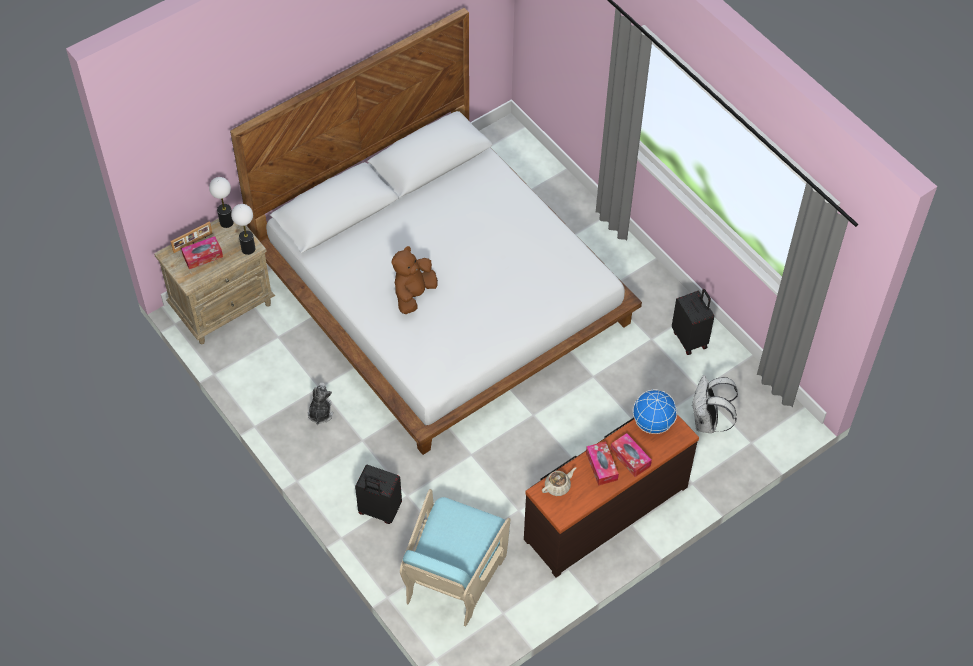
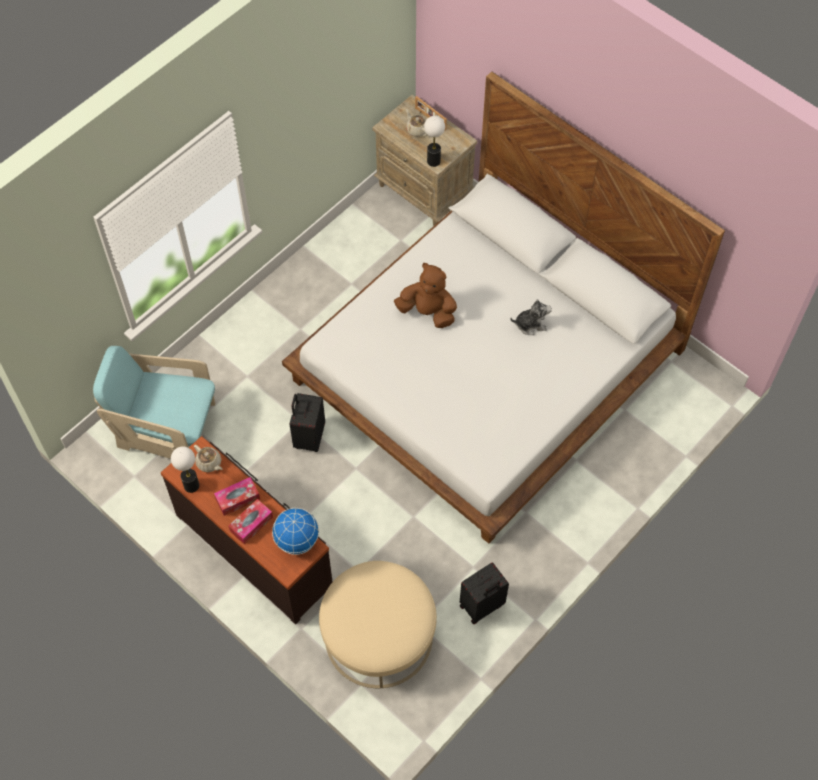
camera: 80 degrees right, 5 degrees up
tissue box [181,236,223,269] -> beige teapot [406,109,427,137]
table lamp [209,177,234,228] -> table lamp moved to [171,446,199,493]
plush toy [308,382,333,425] -> plush toy moved to [510,299,552,335]
black suitcase [355,465,402,524] -> black suitcase moved to [290,393,325,452]
white backpack [692,375,738,433] -> beige ottoman [319,561,437,688]

